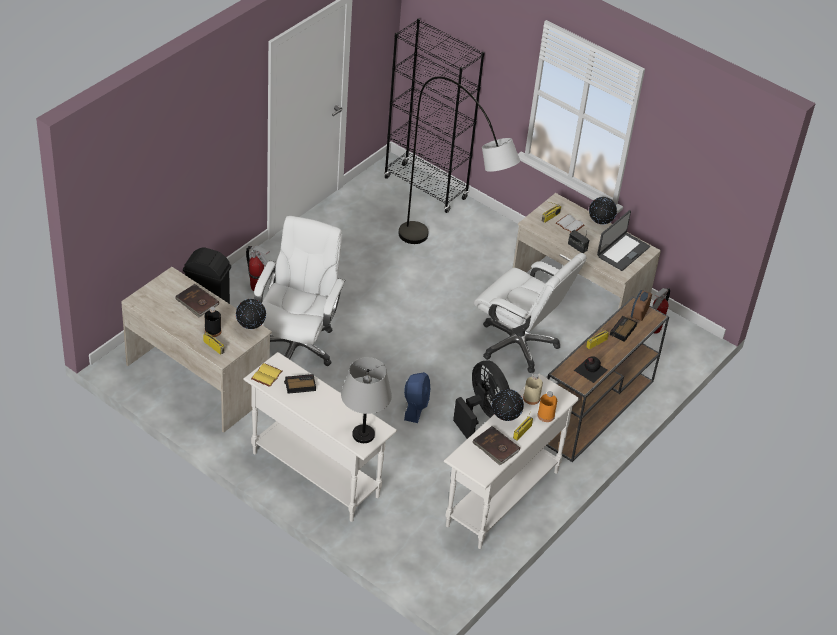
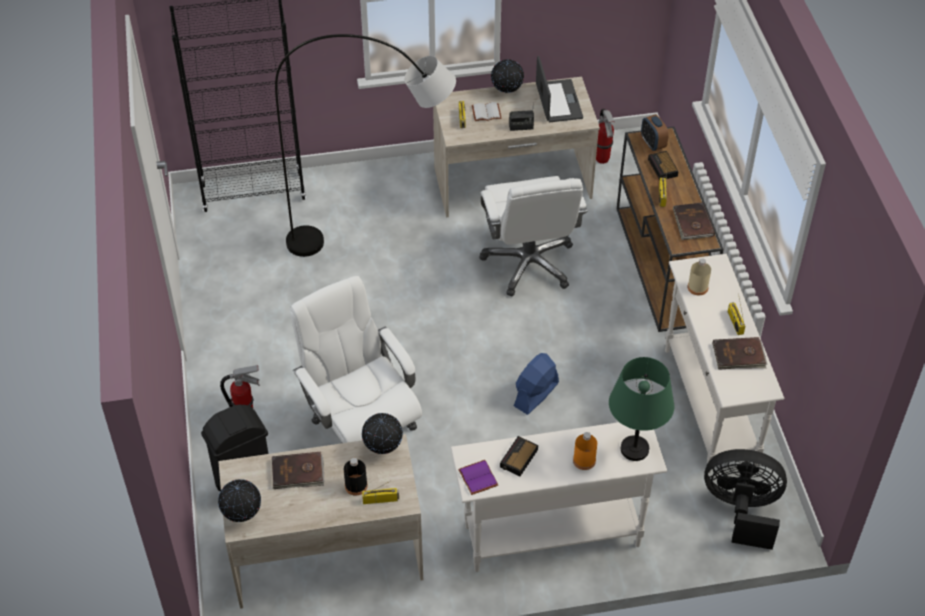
camera: 45 degrees left, 5 degrees up
yellow book [251,363,283,387] -> purple book [458,460,498,495]
grey table lamp [341,357,392,443] -> green table lamp [609,357,674,461]
blue fan [404,372,430,423] -> blue fan turned 105 degrees counterclockwise [514,353,559,415]
black fan [453,360,510,439] -> black fan moved to [704,449,787,550]
white office chair [474,253,587,373] -> white office chair turned 90 degrees clockwise [479,176,587,296]
globe [492,389,524,421] -> globe moved to [218,479,261,522]
orange bottle [537,391,557,422] -> orange bottle moved to [573,432,597,470]
black bottle [574,356,607,383] -> brown book [673,202,715,240]

